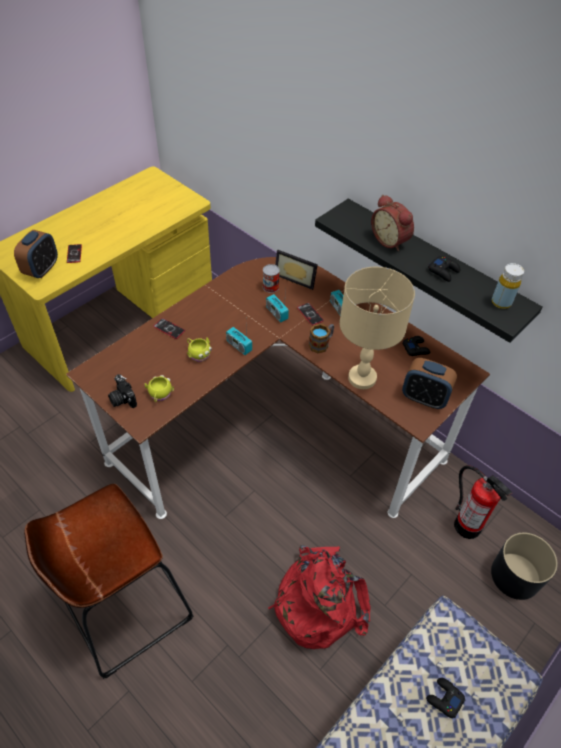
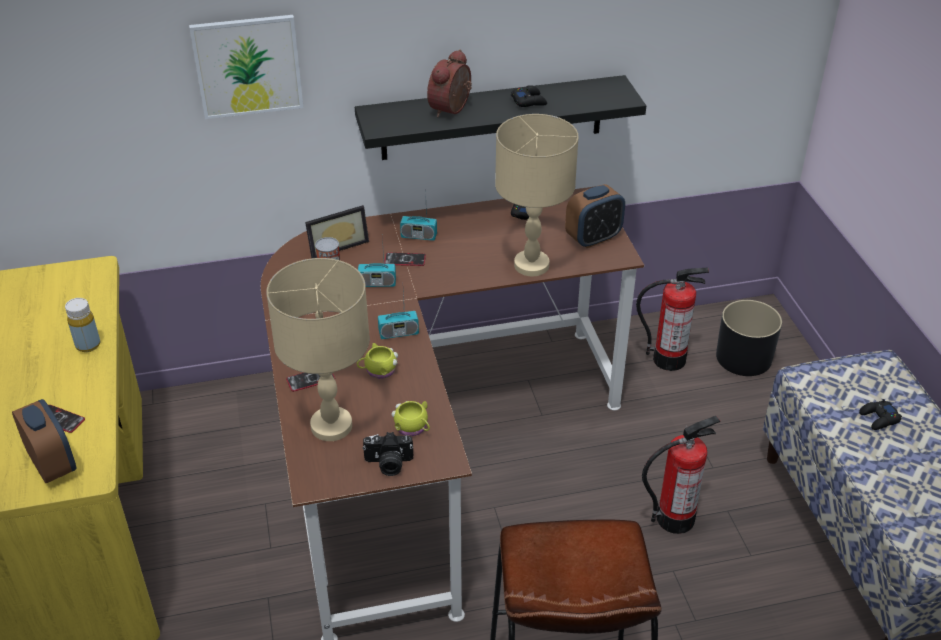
camera: 55 degrees left, 10 degrees down
red backpack [268,545,371,649] -> fire extinguisher [642,416,721,534]
mug [309,324,334,353] -> none
alarm clock [371,194,414,251] -> alarm clock turned 120 degrees clockwise [427,49,472,117]
yellow bottle [492,263,524,309] -> yellow bottle moved to [65,298,100,352]
none -> picture [189,15,304,119]
none -> beige table lamp [266,258,370,441]

